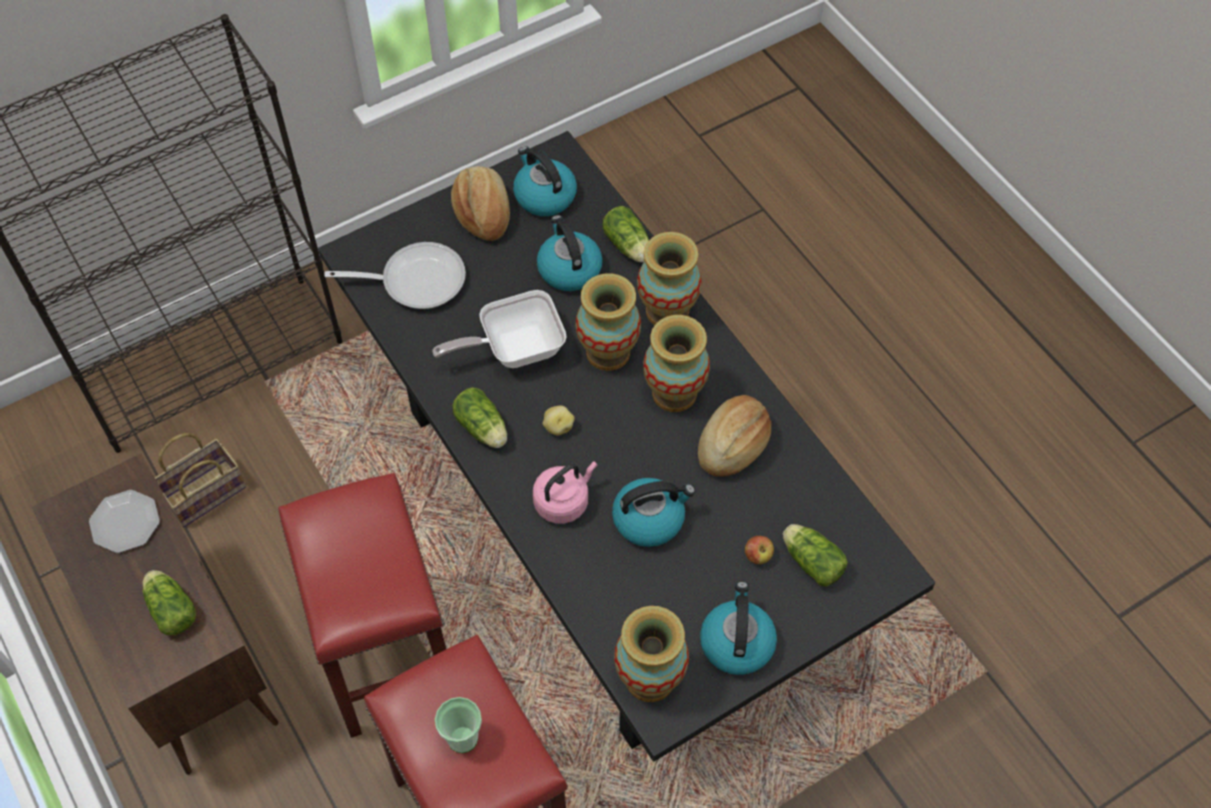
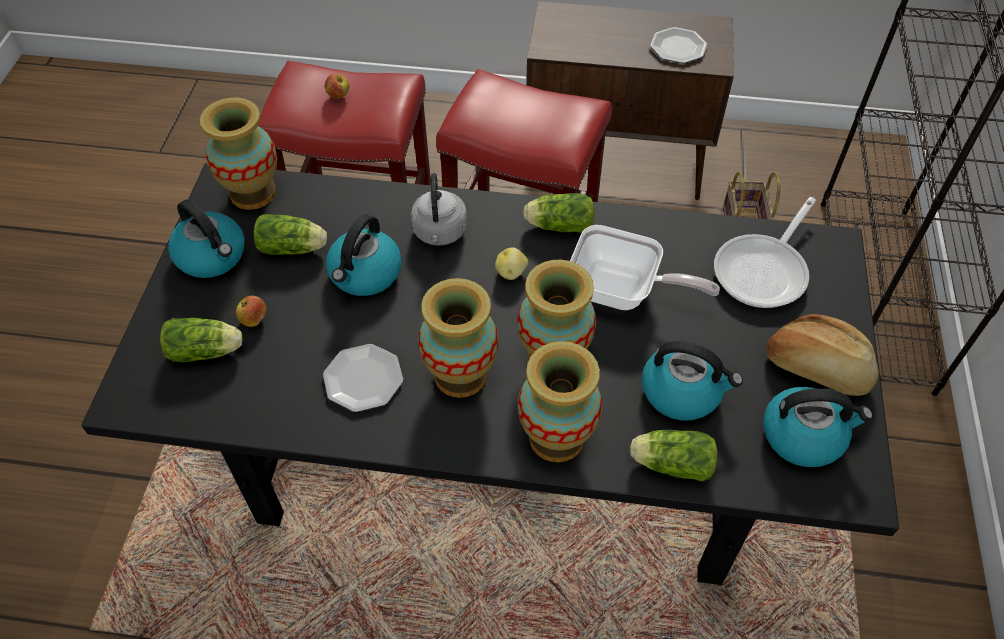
camera: 130 degrees right, 5 degrees down
lettuce [143,570,196,636] -> lettuce moved to [253,214,327,255]
frying pan [432,290,567,368] -> frying pan turned 90 degrees clockwise [570,225,720,310]
cup [435,697,482,753] -> apple [325,73,349,99]
pink kettle [533,461,597,524] -> grey kettle [411,173,467,246]
bread [698,395,771,477] -> plate [323,344,403,412]

